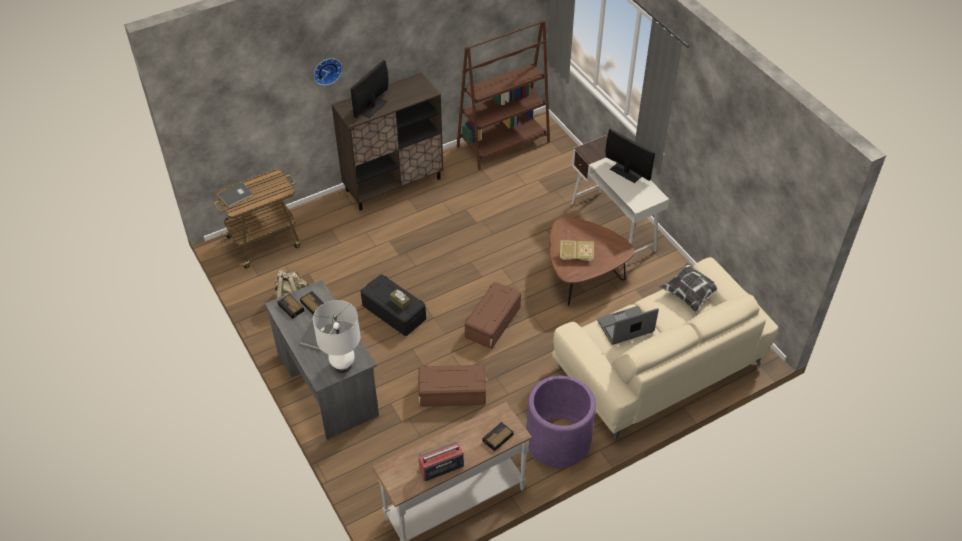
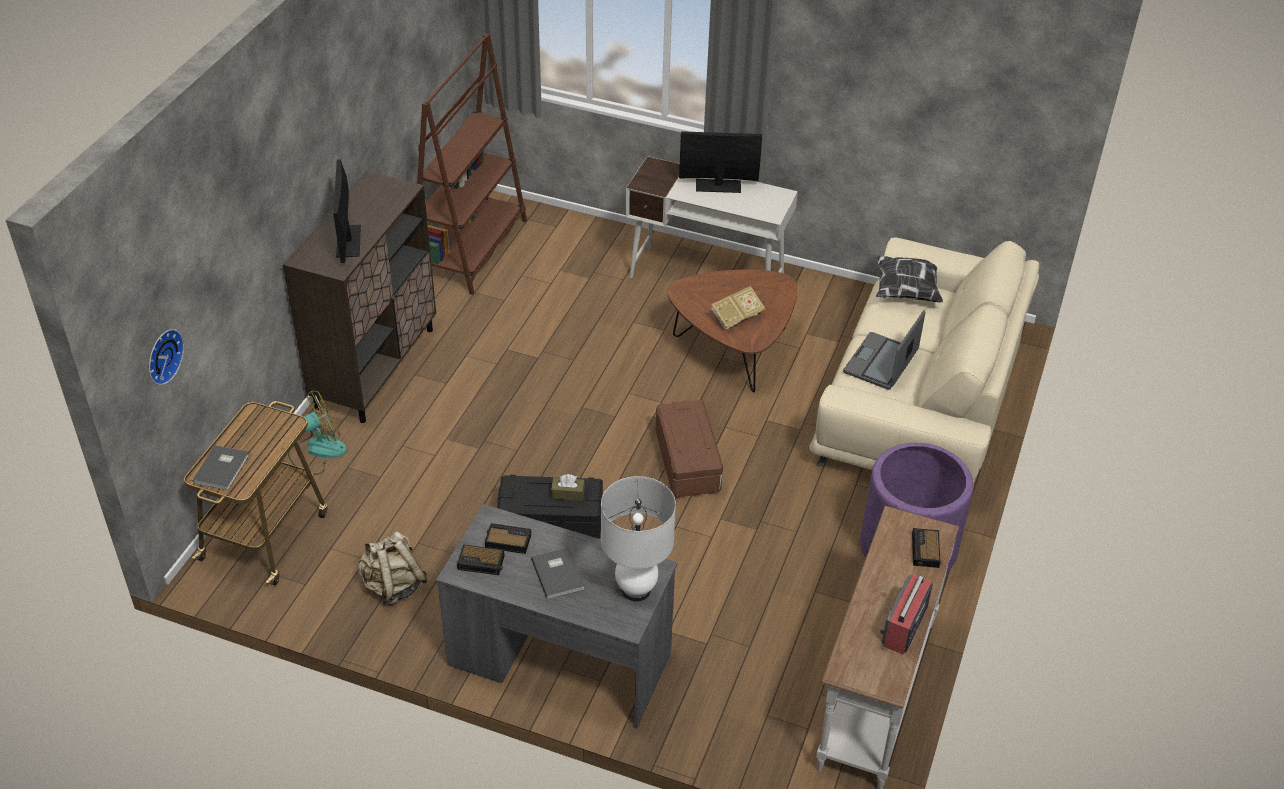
camera: 40 degrees left, 5 degrees down
wall clock [314,58,342,85] -> wall clock moved to [149,329,184,385]
brown storage box [418,364,486,407] -> none
none -> fan [288,391,347,475]

